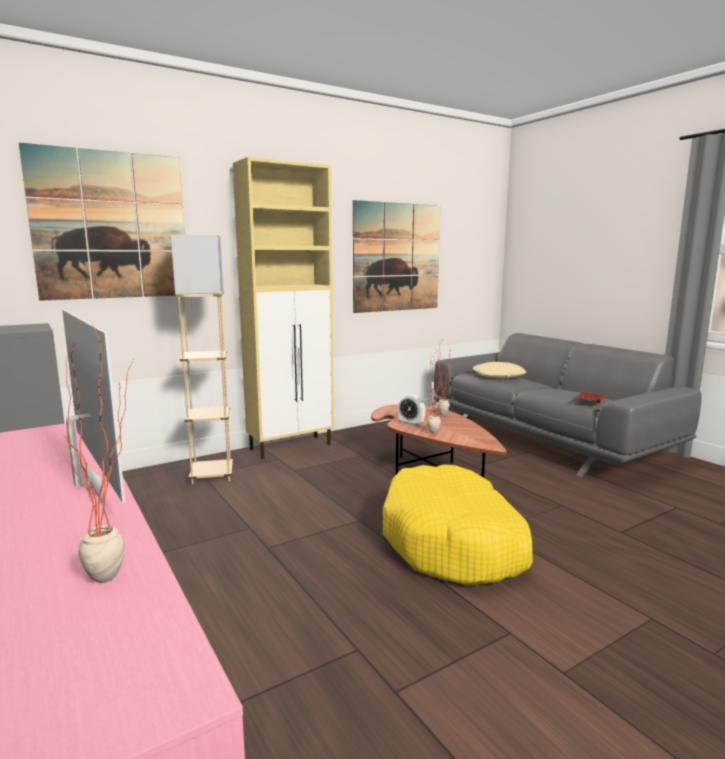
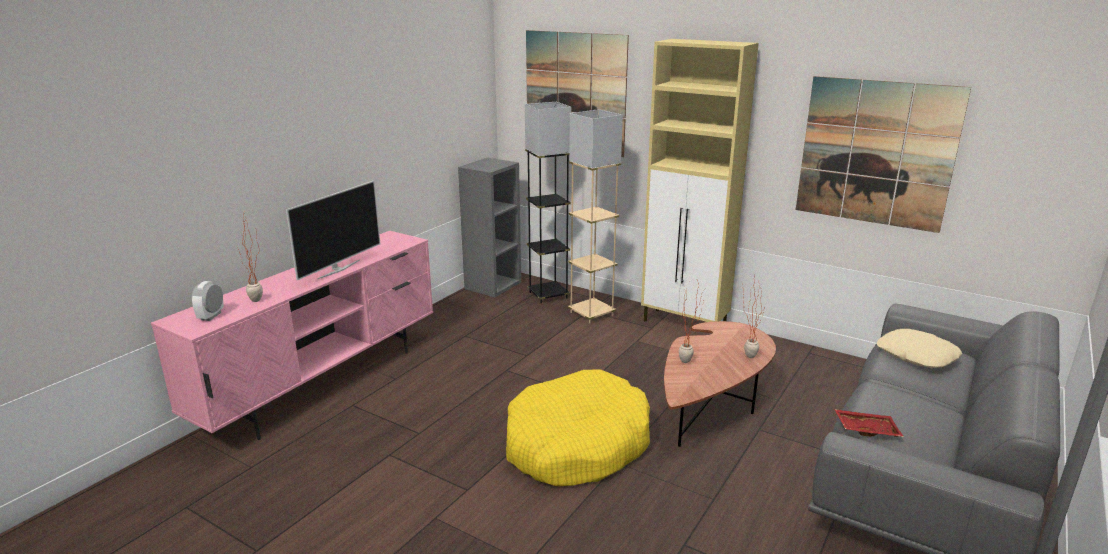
camera: 65 degrees right, 10 degrees up
alarm clock [398,394,426,426] -> alarm clock moved to [191,281,224,321]
none -> grey floor lamp [525,102,571,303]

